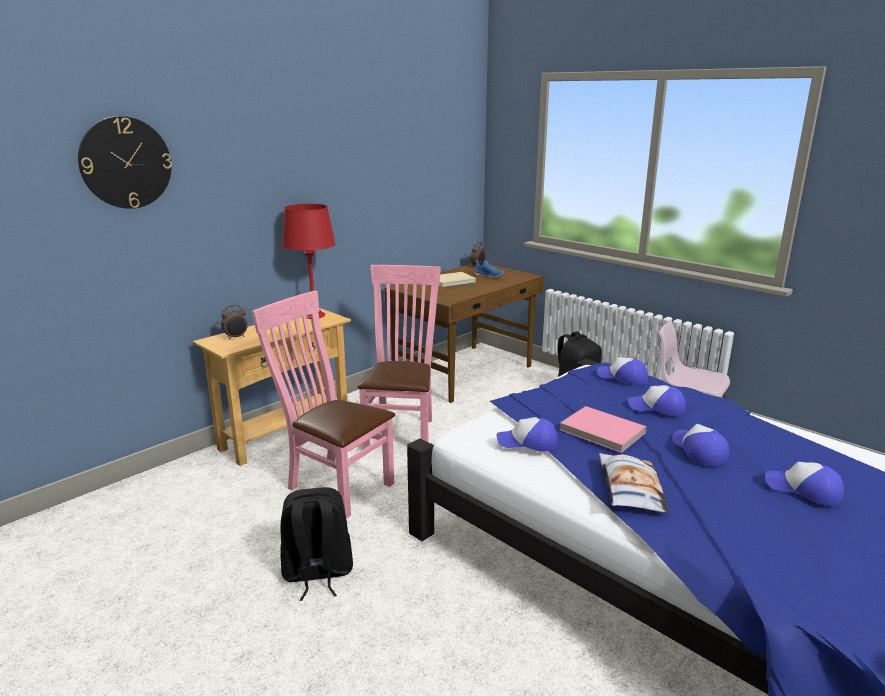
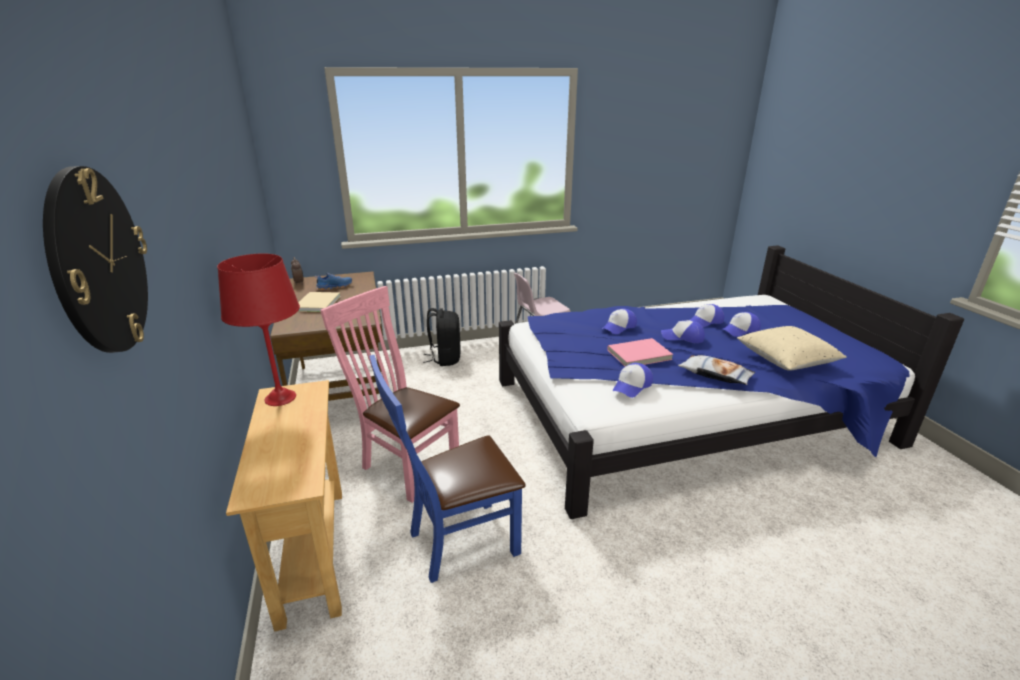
camera: 60 degrees left, 5 degrees up
alarm clock [221,305,248,340] -> none
pink chair [251,291,395,519] -> blue chair [369,355,525,583]
black backpack [280,487,353,601] -> none
cap [597,357,648,385] -> cap moved to [690,304,724,327]
none -> beige pillow [737,326,846,371]

